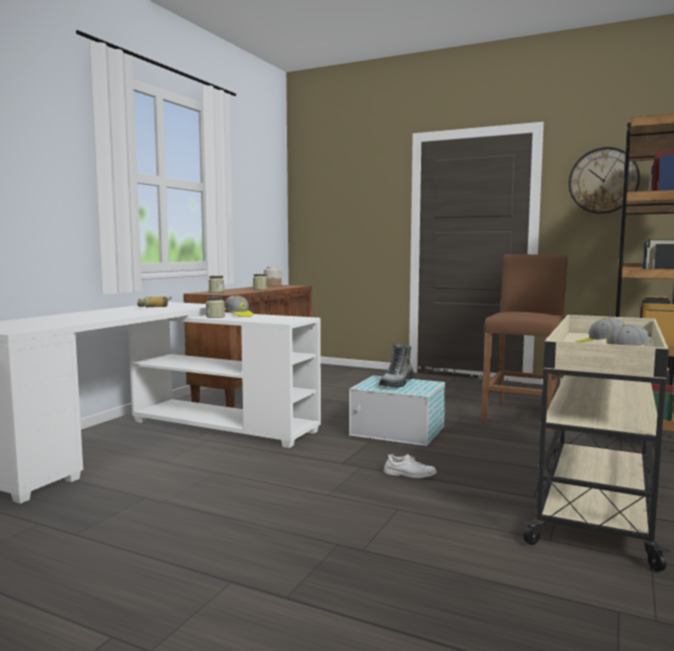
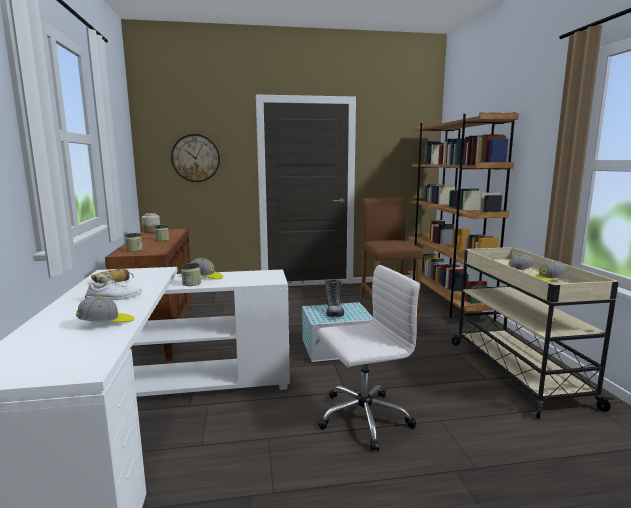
camera: 35 degrees left, 5 degrees up
white shoe [384,454,437,478] -> white shoe moved to [85,279,142,300]
wall clock [568,147,640,214] -> wall clock moved to [171,134,220,182]
none -> cap [76,296,134,322]
none -> white office chair [318,265,420,451]

